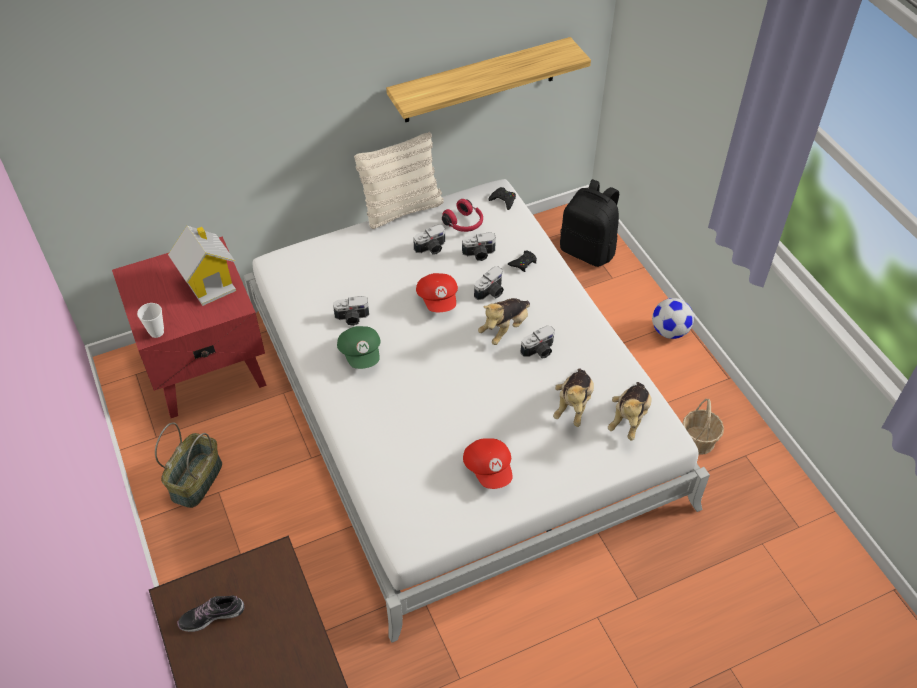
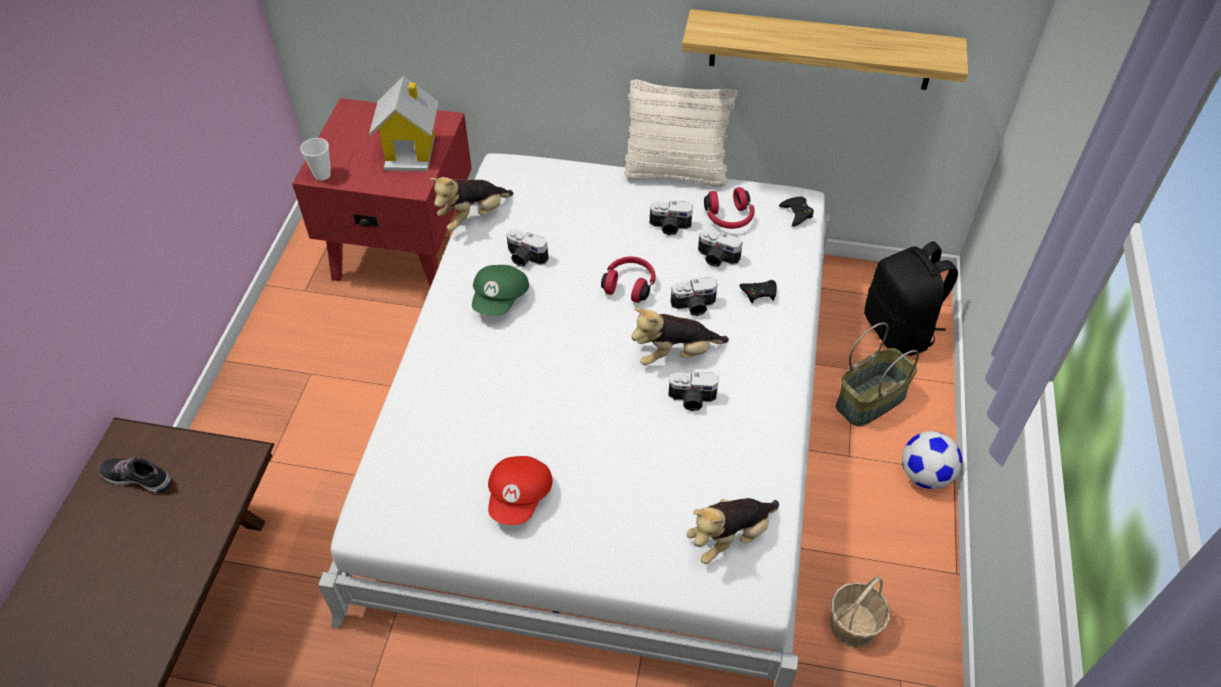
camera: 35 degrees right, 0 degrees up
basket [155,422,222,508] -> basket moved to [836,323,919,426]
red cap [416,273,458,312] -> red headphones [601,256,656,303]
plush toy [553,368,594,427] -> plush toy moved to [430,177,514,231]

